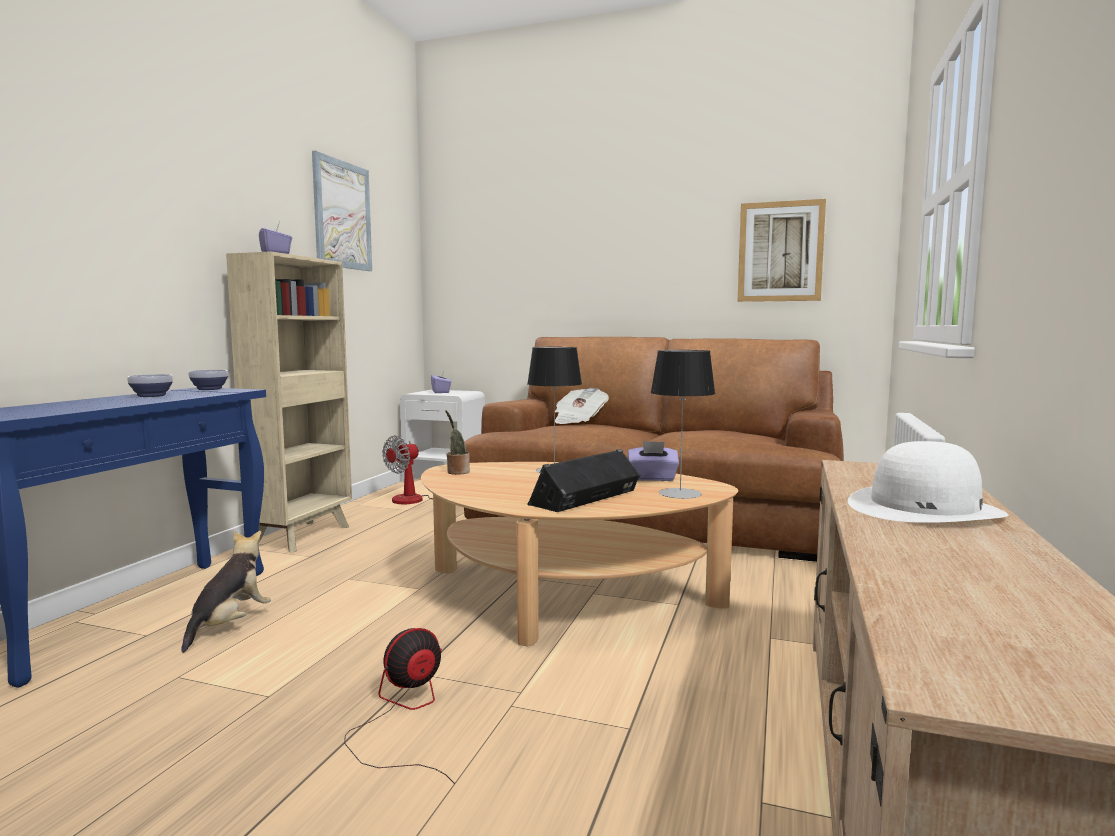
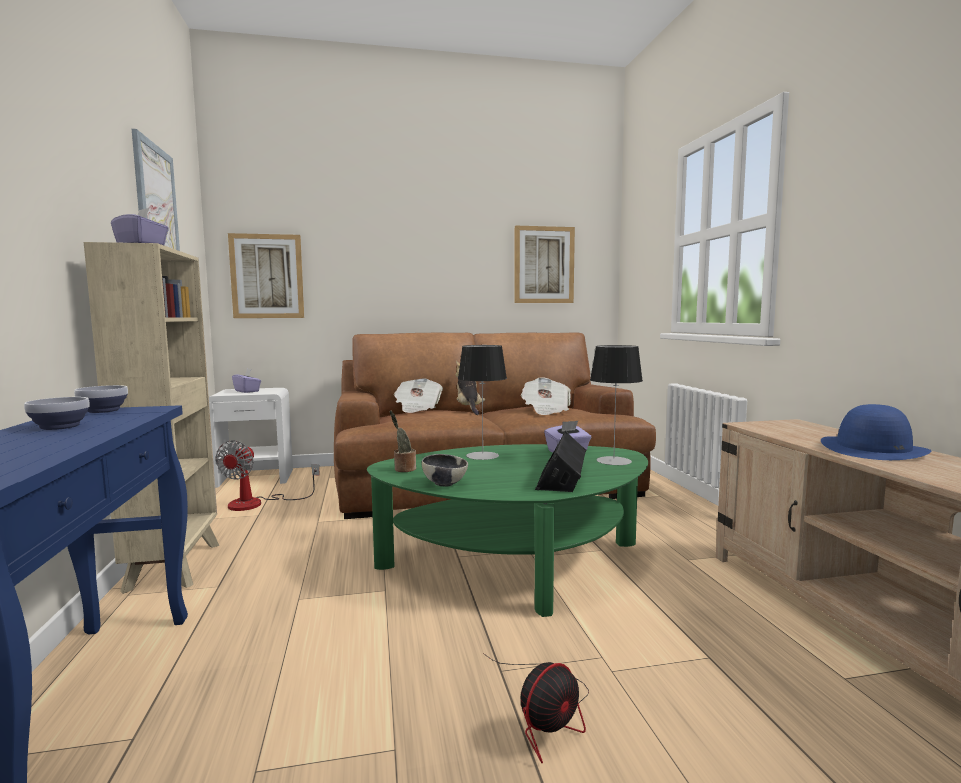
camera: 30 degrees left, 0 degrees up
plush toy [181,531,271,653] -> plush toy moved to [456,361,485,415]
fan [344,628,455,784] -> fan turned 150 degrees counterclockwise [483,653,589,763]
beige coffee table [421,462,738,646] -> green coffee table [367,444,648,617]
white hat [848,441,1008,523] -> blue hat [821,404,932,460]
none -> picture [228,233,304,318]
none -> bowl [422,454,468,487]
none -> newspaper [521,377,571,415]

